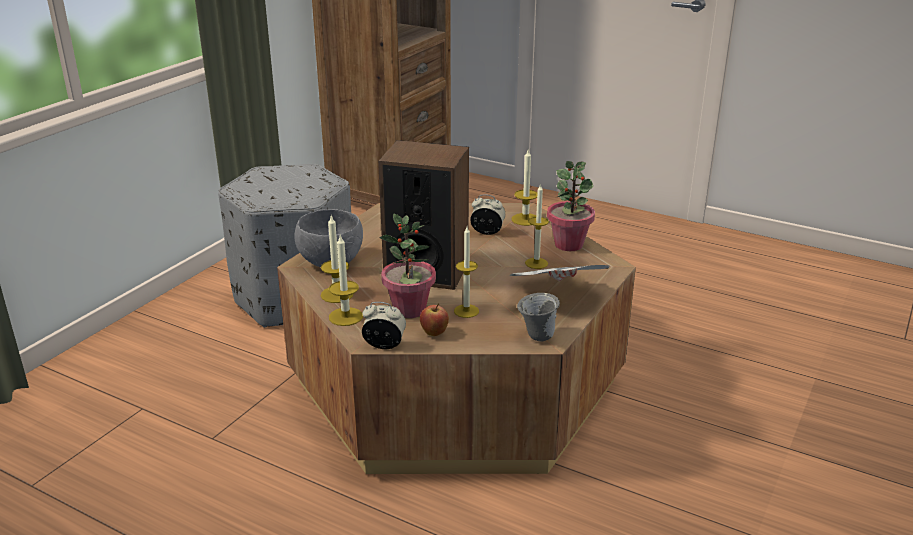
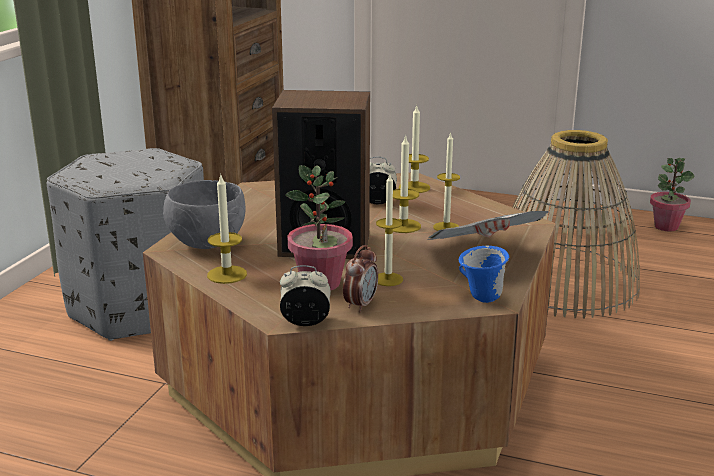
camera: 10 degrees left, 5 degrees down
candle [329,234,363,326] -> candle moved to [393,134,421,233]
apple [420,303,449,336] -> alarm clock [343,245,378,312]
grey mug [517,293,560,342] -> blue mug [459,246,510,303]
potted plant [547,161,595,251] -> potted plant moved to [650,158,695,231]
none -> basket [512,130,640,319]

